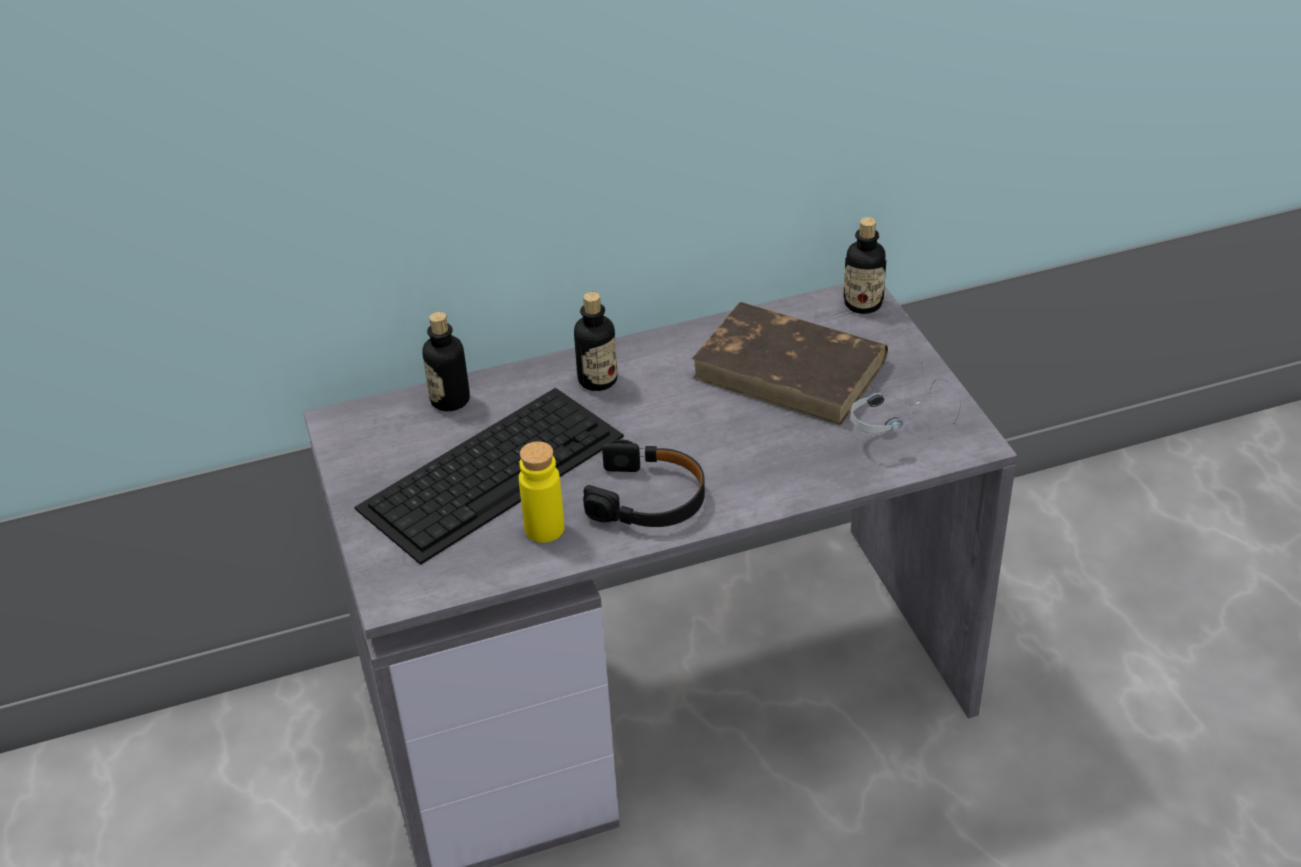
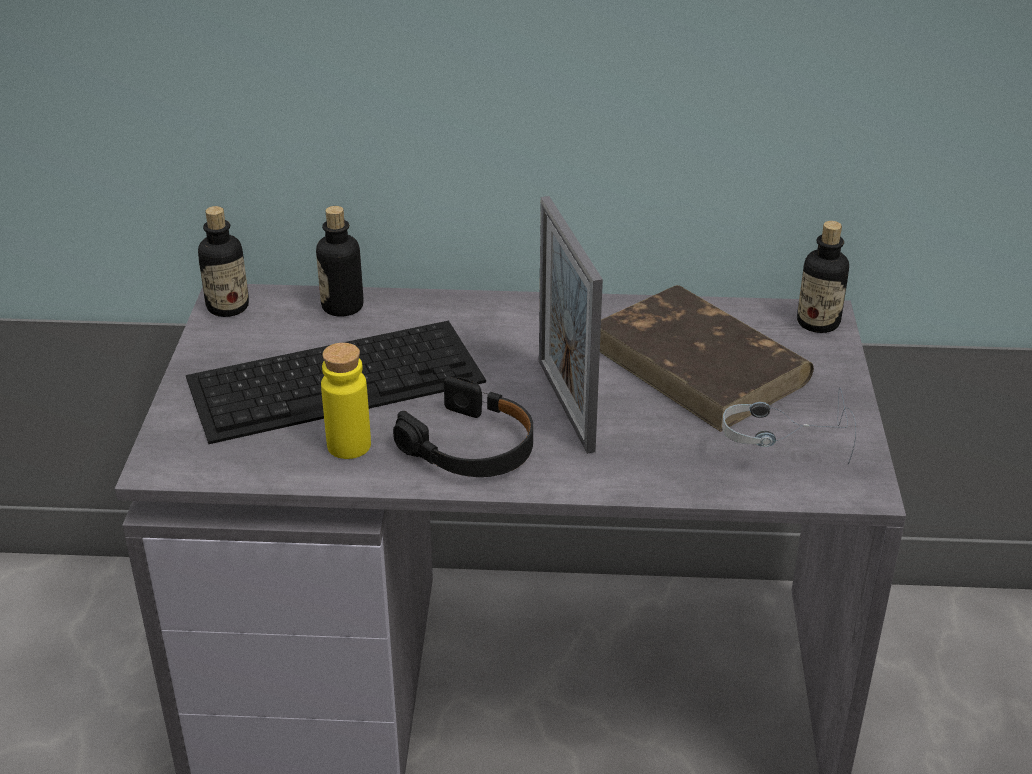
camera: 20 degrees right, 5 degrees down
bottle [574,292,617,391] -> bottle moved to [198,206,249,317]
none -> picture frame [539,196,603,454]

